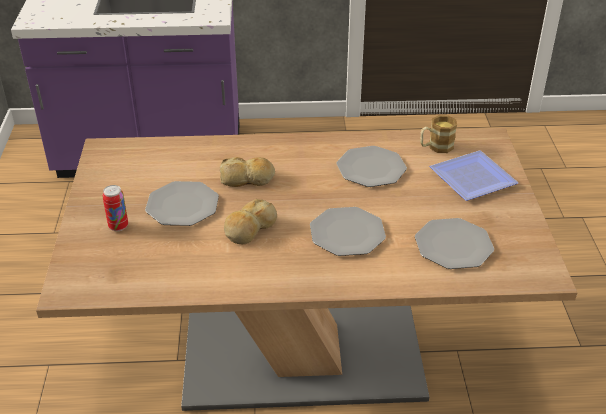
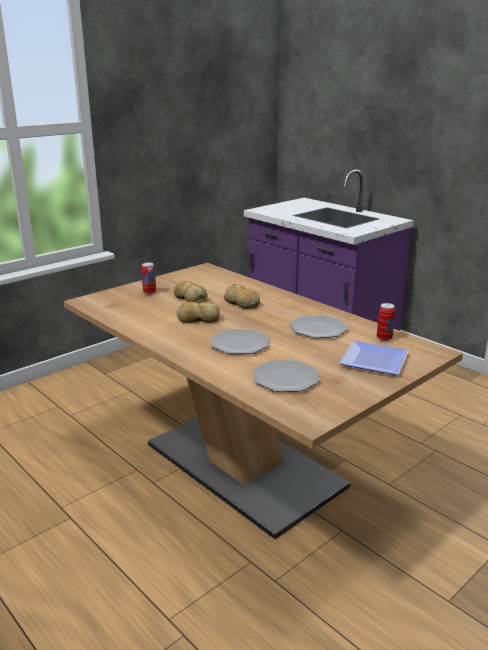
camera: 50 degrees right, 15 degrees down
plate [145,181,219,226] -> bread [174,281,208,303]
mug [420,115,457,153] -> can [377,303,395,341]

